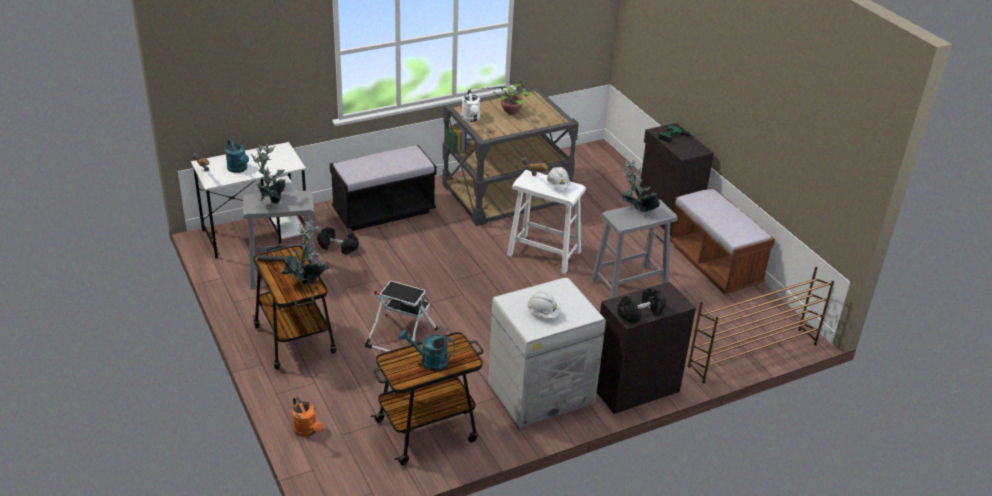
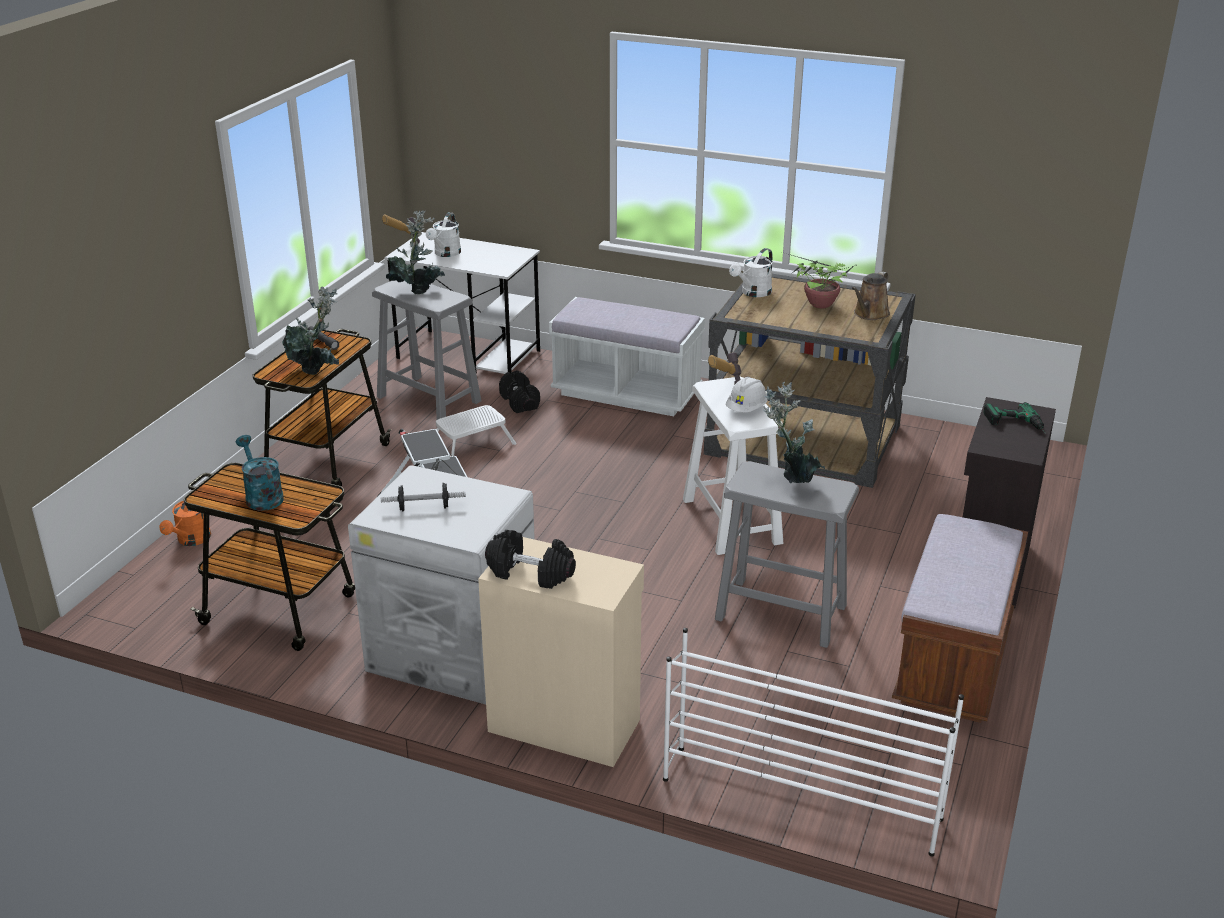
camera: 50 degrees right, 5 degrees down
turquoise watering can [225,139,249,173] -> white watering can [426,212,461,257]
black bench [330,145,436,231] -> white bench [549,297,705,416]
white hard hat [527,291,561,318] -> dumbbell [381,483,466,511]
black cabinet [597,282,696,414] -> beige cabinet [478,537,644,767]
brown shoe rack [687,267,834,383] -> white shoe rack [663,628,964,856]
none -> white step ladder [436,405,517,456]
none -> brown watering can [852,271,890,320]

